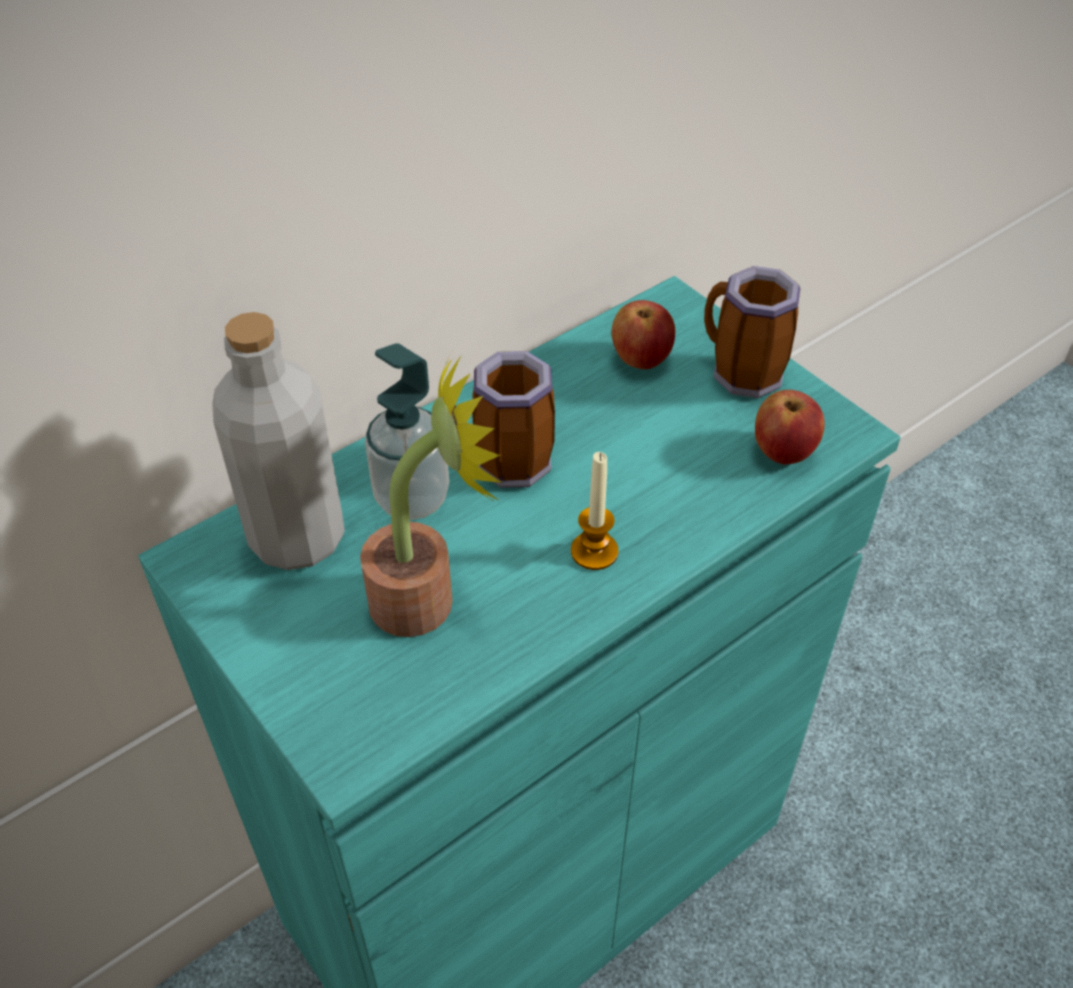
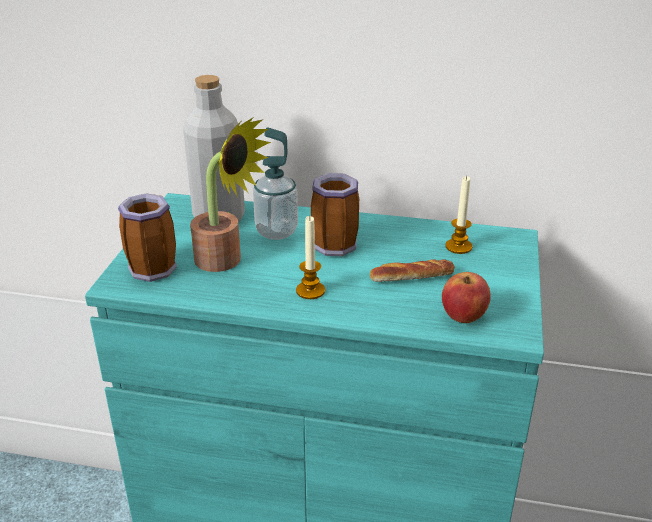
camera: 50 degrees right, 15 degrees down
apple [611,300,675,369] -> candle [445,176,472,254]
mug [704,266,800,398] -> mug moved to [118,193,177,282]
none -> bread [370,259,455,282]

